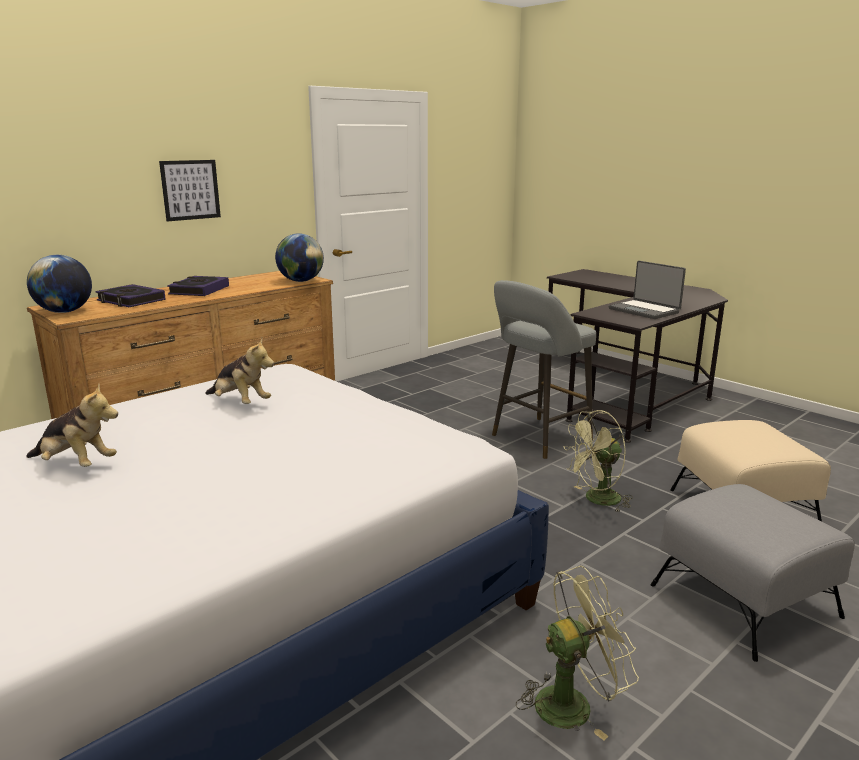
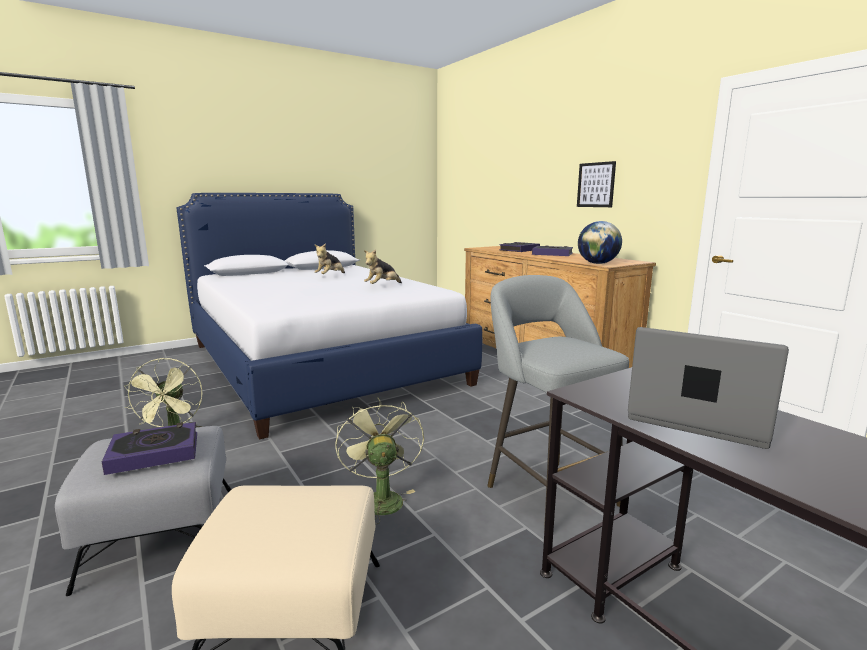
camera: 100 degrees right, 5 degrees down
globe [27,255,92,313] -> none
laptop [609,261,686,319] -> laptop turned 60 degrees clockwise [628,327,789,449]
none -> book [102,422,197,475]

